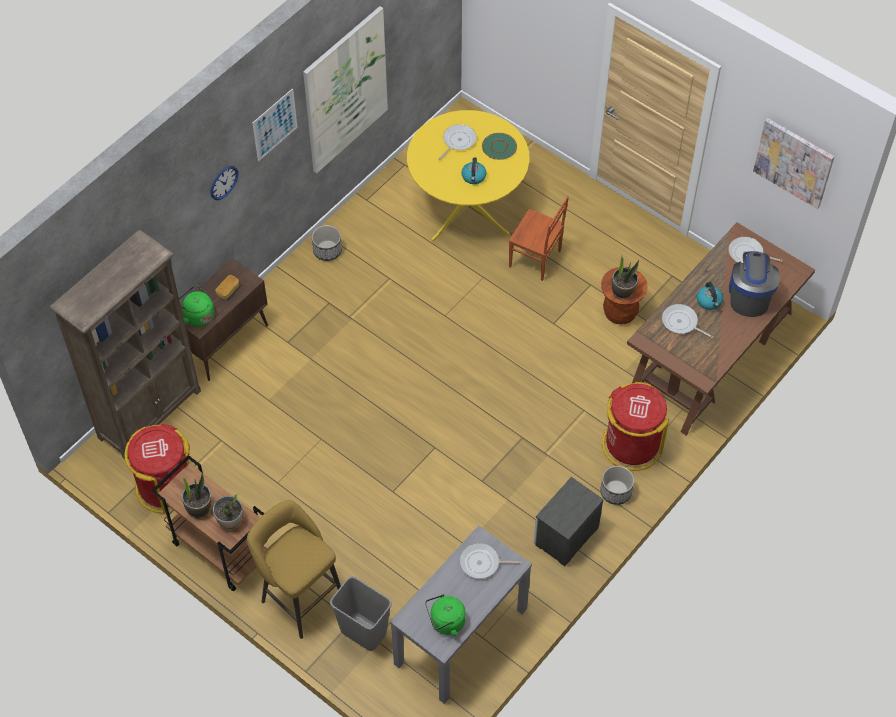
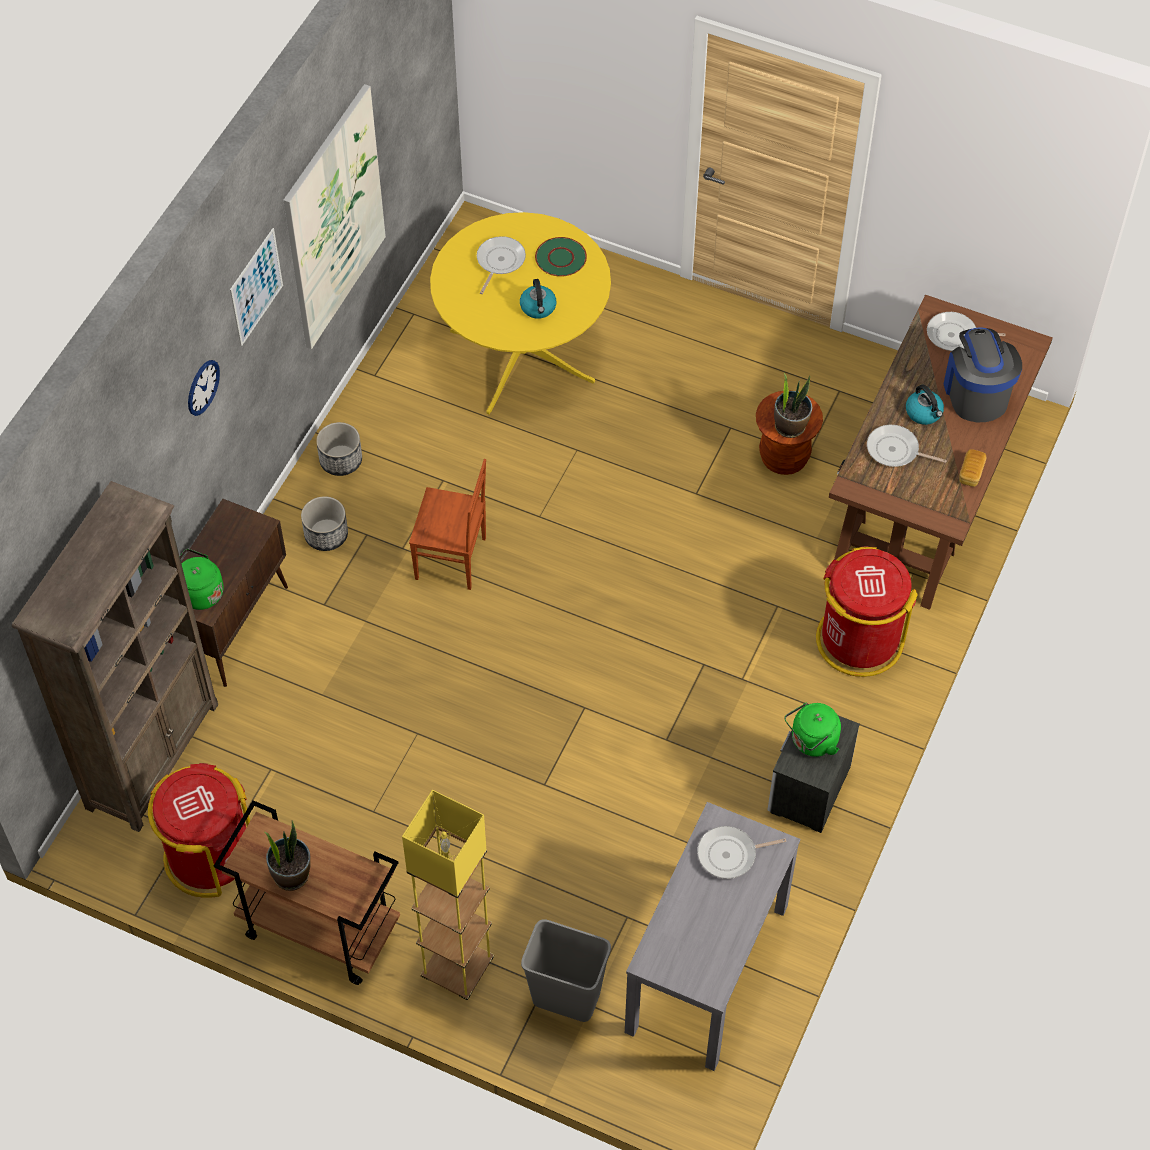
camera: 15 degrees left, 0 degrees up
potted plant [213,494,243,530] -> none
bread [215,275,239,300] -> bread moved to [959,449,986,487]
yellow stool [247,500,341,639] -> yellow floor lamp [402,790,494,1000]
green kettle [425,594,466,636] -> green kettle moved to [785,703,841,757]
brown chair [509,196,569,281] -> brown chair moved to [409,459,486,590]
planter [600,466,634,505] -> planter moved to [301,496,348,551]
picture [753,118,834,209] -> none

